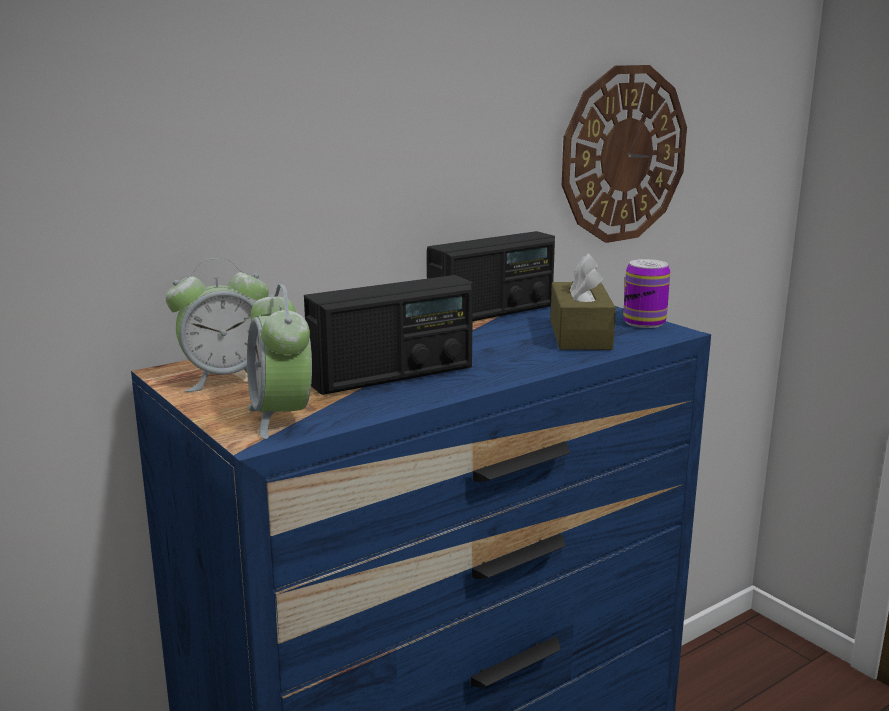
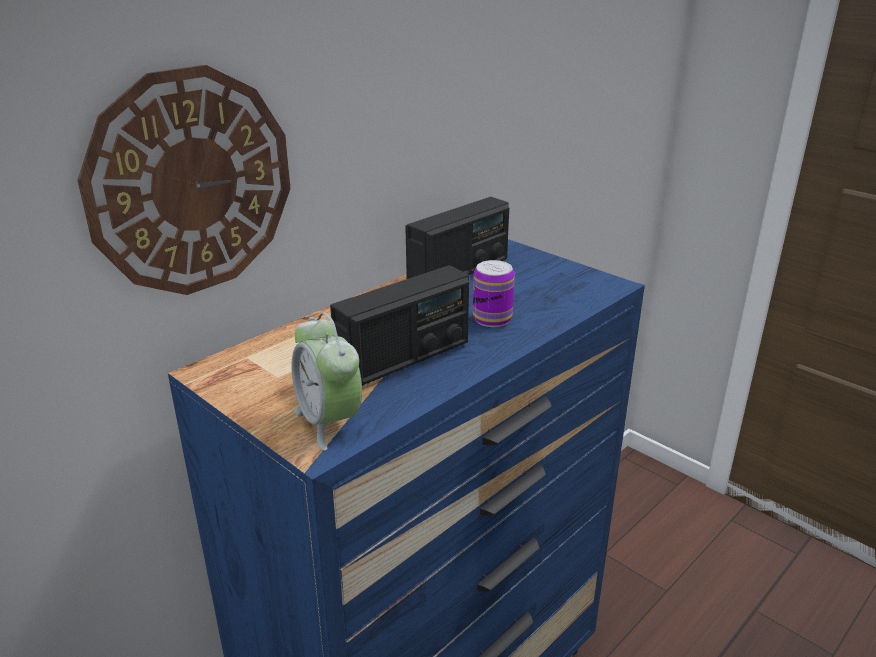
camera: 10 degrees left, 10 degrees up
alarm clock [165,258,269,392] -> none
brown tissue box [550,253,616,350] -> none
wall clock [562,65,687,243] -> wall clock moved to [77,65,290,295]
can [623,259,670,328] -> can moved to [473,260,515,327]

